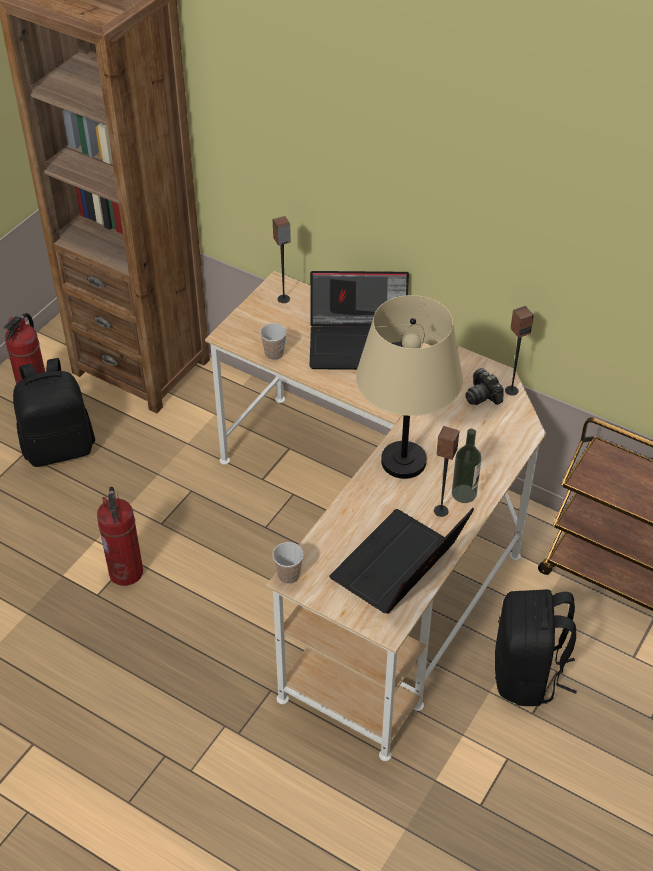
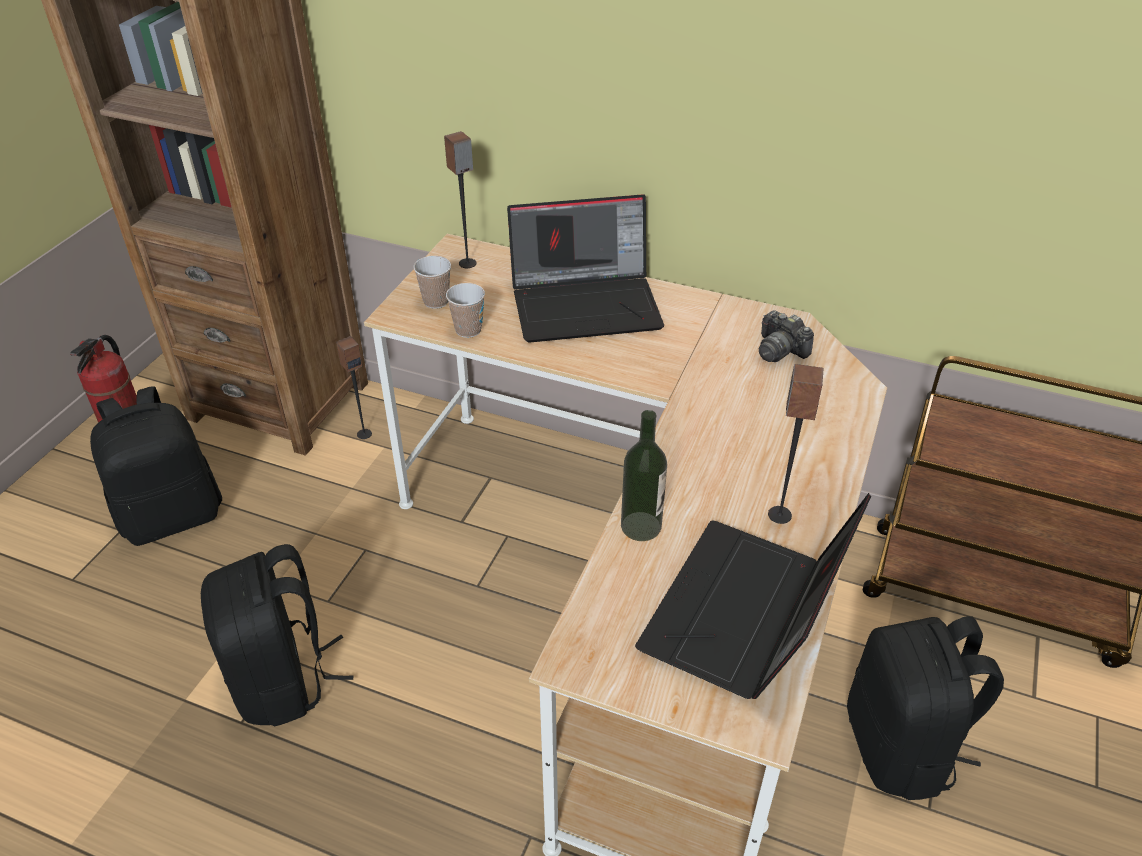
camera: 10 degrees left, 5 degrees down
fire extinguisher [97,487,143,586] -> black backpack [201,544,353,726]
cup [273,542,304,584] -> cup moved to [413,256,451,309]
beige table lamp [356,295,463,479] -> none
bottle [452,429,482,503] -> bottle moved to [621,410,667,541]
speaker [505,306,534,396] -> speaker moved to [336,336,372,439]

